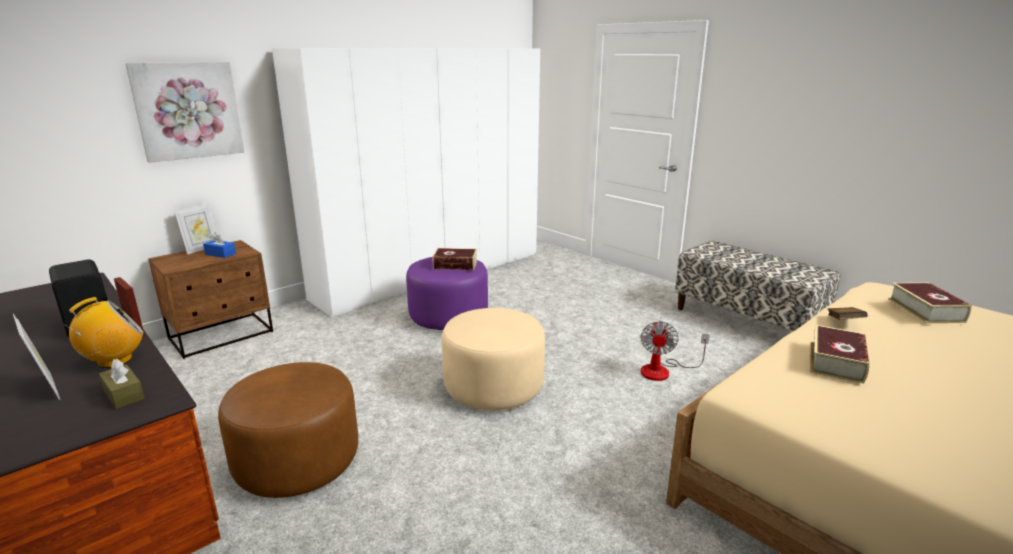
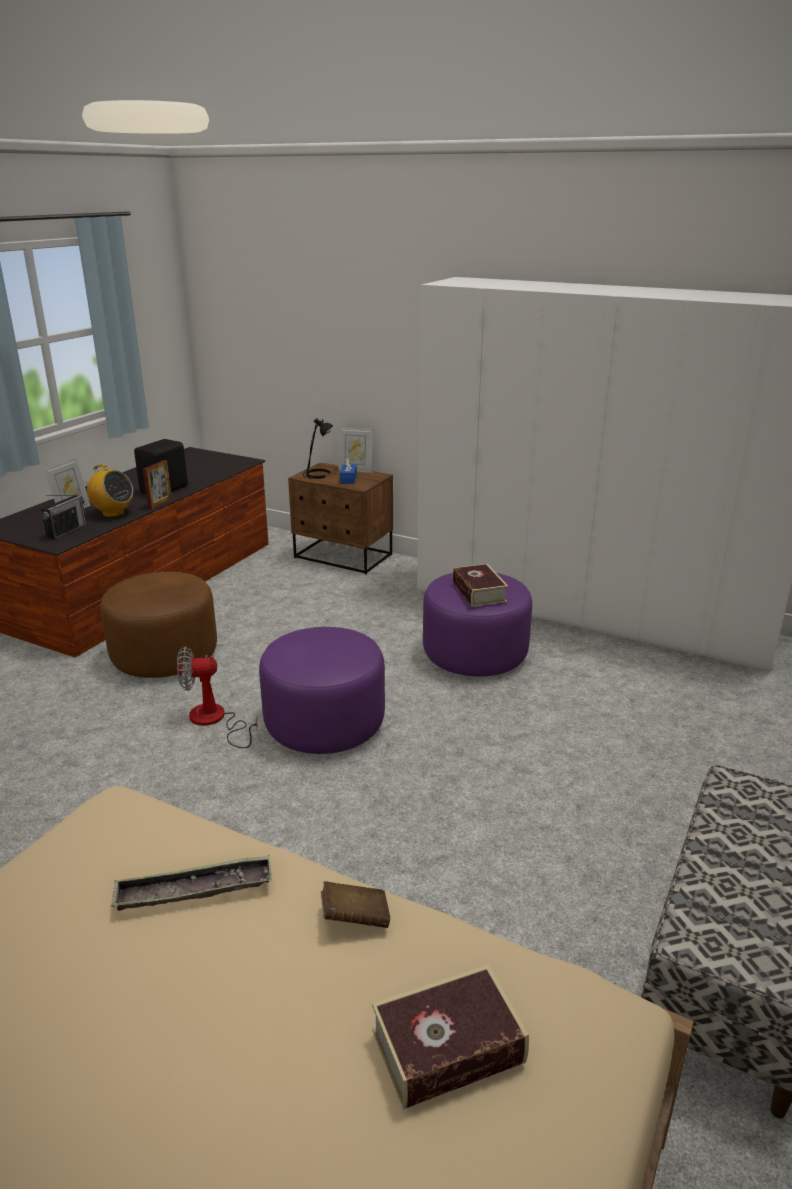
camera: 70 degrees right, 5 degrees up
brown tissue box [99,359,145,409] -> radio [41,495,87,539]
picture [125,62,244,163] -> none
beige ottoman [442,308,545,410] -> purple ottoman [259,627,385,754]
fan [640,321,710,381] -> fan moved to [177,646,258,748]
book [810,325,869,383] -> tray [111,855,272,911]
none -> black table lamp [303,418,333,479]

